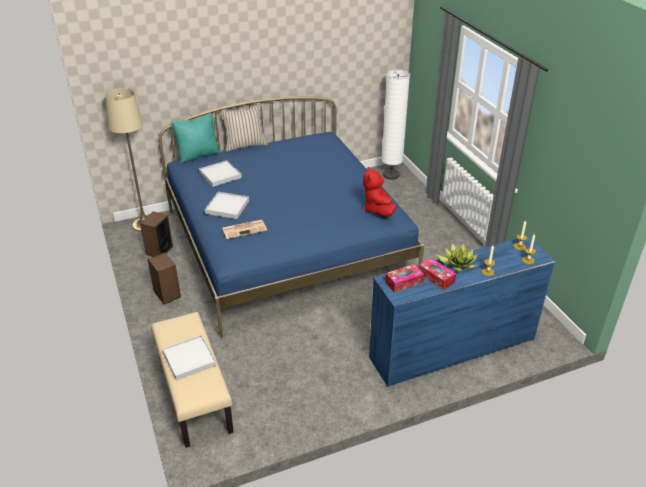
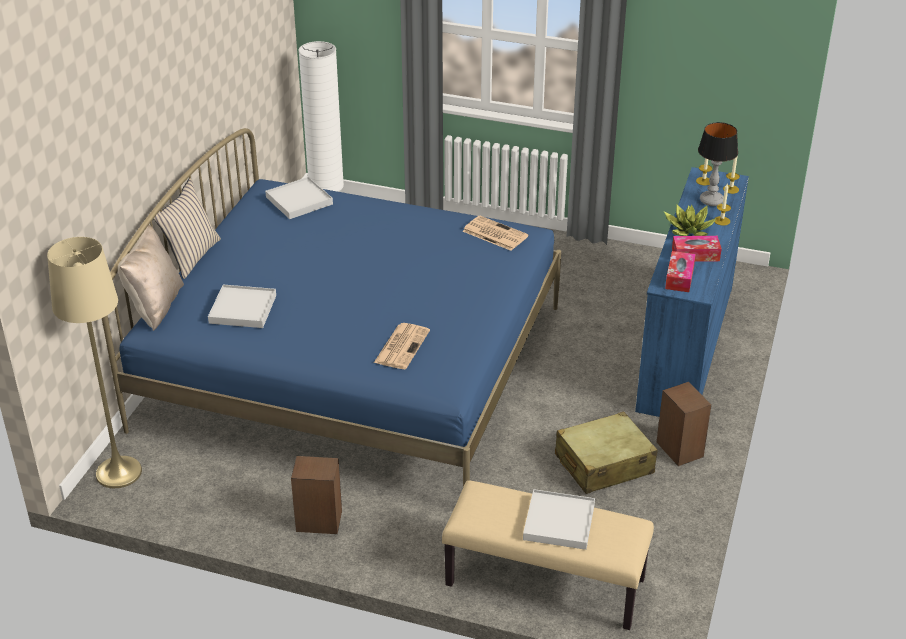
camera: 50 degrees left, 0 degrees up
speaker [140,211,173,257] -> speaker moved to [656,382,711,466]
turquoise pillow [171,113,221,164] -> beige pillow [118,225,184,331]
white tray [205,192,249,219] -> white tray moved to [265,177,333,219]
red plush toy [363,167,396,217] -> newspaper [462,216,529,251]
none -> beige suitcase [555,412,657,494]
none -> table lamp [698,122,738,206]

